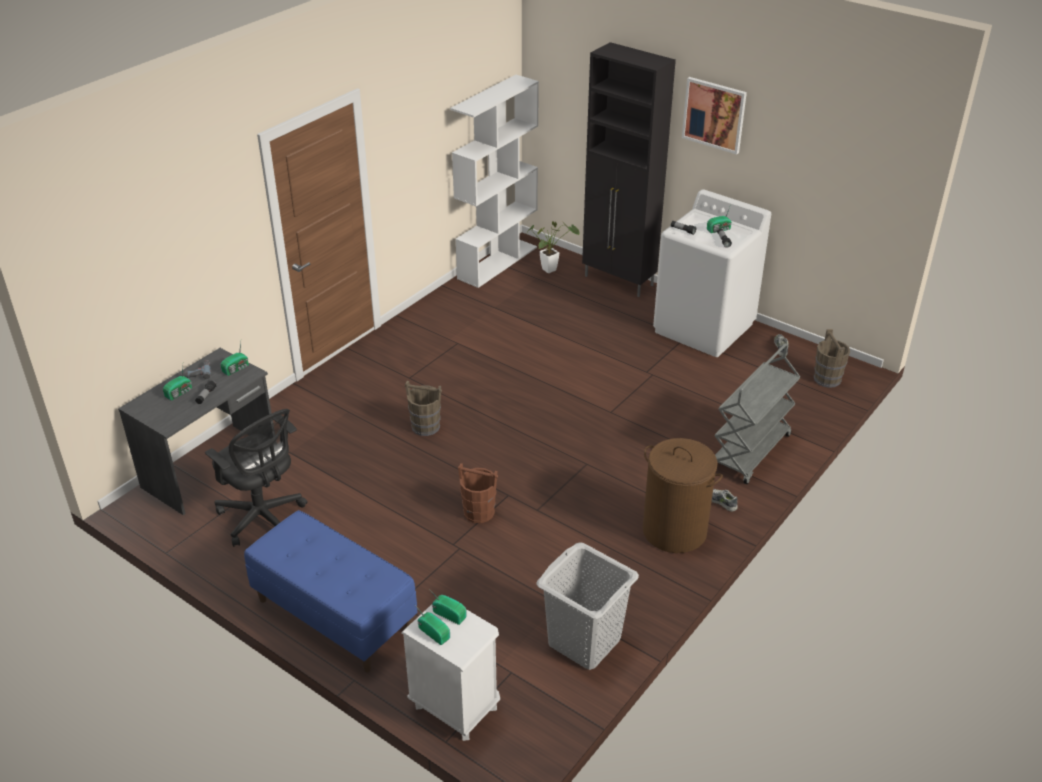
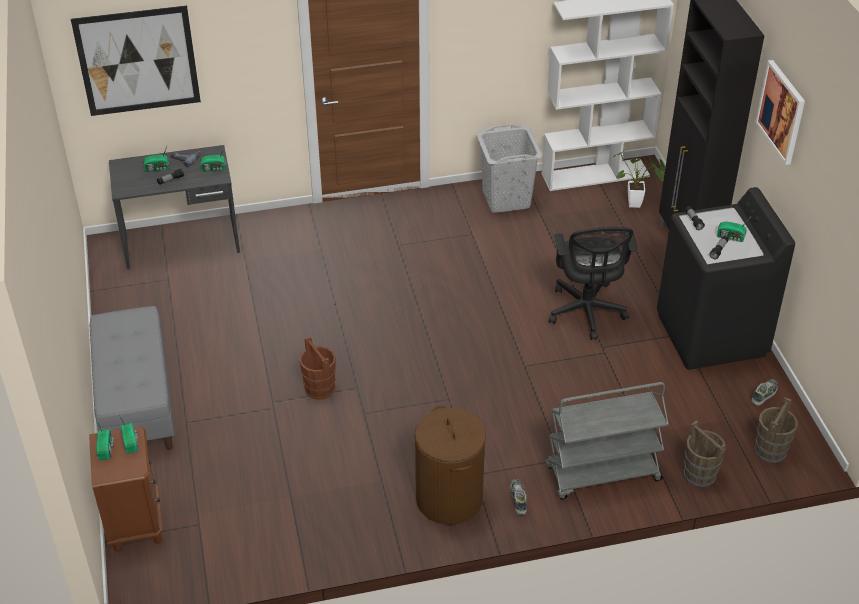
camera: 40 degrees right, 5 degrees up
black office chair [205,409,307,547] -> black office chair moved to [549,227,638,340]
blue bench [244,510,417,672] -> grey bench [90,306,175,450]
white nightstand [401,604,500,741] -> brown nightstand [89,426,163,552]
brown bucket [405,381,442,436] -> brown bucket moved to [684,421,726,487]
grey laundry basket [536,542,639,670] -> grey laundry basket moved to [476,124,543,213]
white washing machine [653,189,771,357] -> black washing machine [657,187,795,370]
none -> picture [71,5,201,116]

